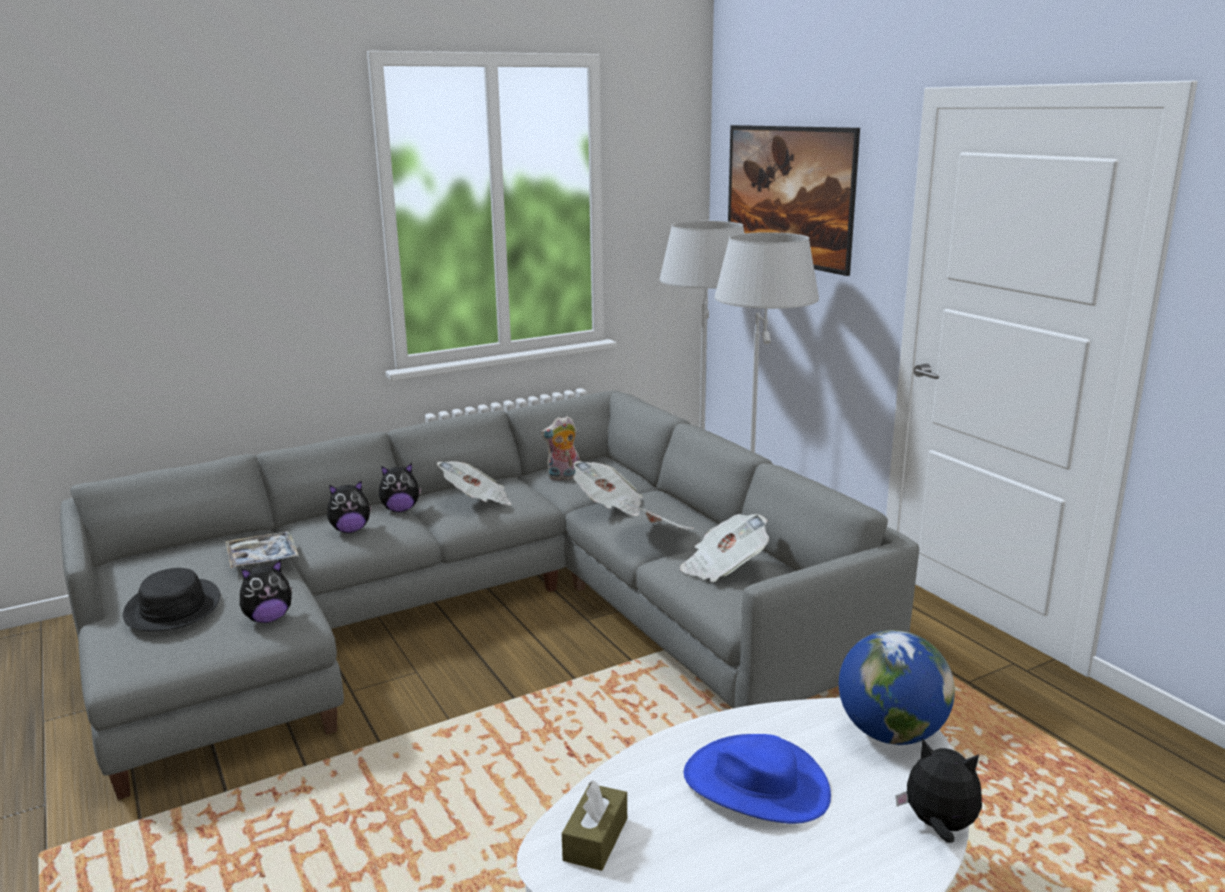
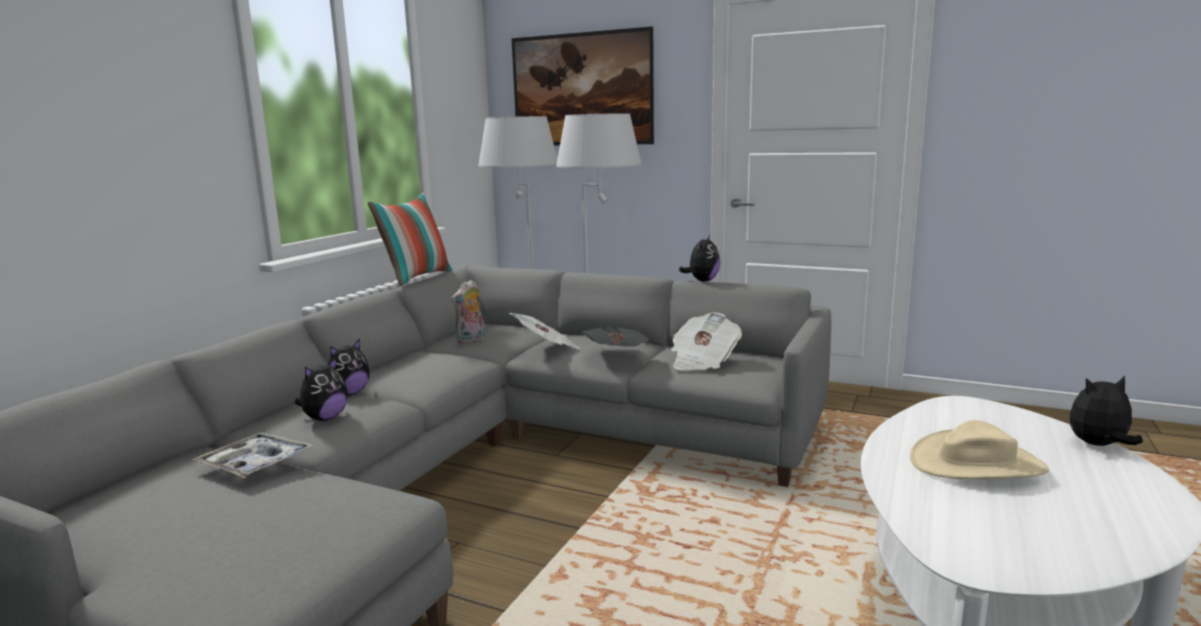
camera: 35 degrees left, 5 degrees down
black hat [123,568,220,631] -> none
plush toy [240,560,292,623] -> plush toy moved to [679,235,720,281]
newspaper [437,461,512,505] -> none
brown tissue box [562,780,627,871] -> none
blue hat [684,734,831,824] -> beige hat [910,420,1049,479]
globe [839,630,955,745] -> none
none -> pillow [367,193,452,286]

